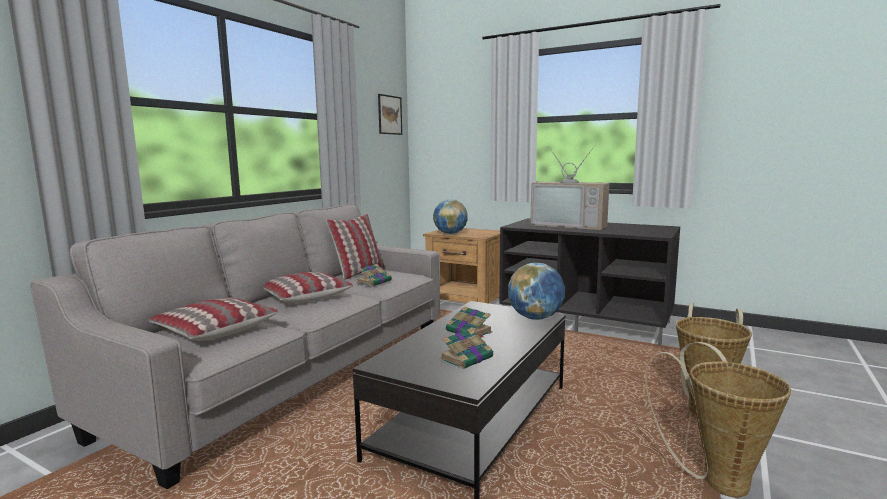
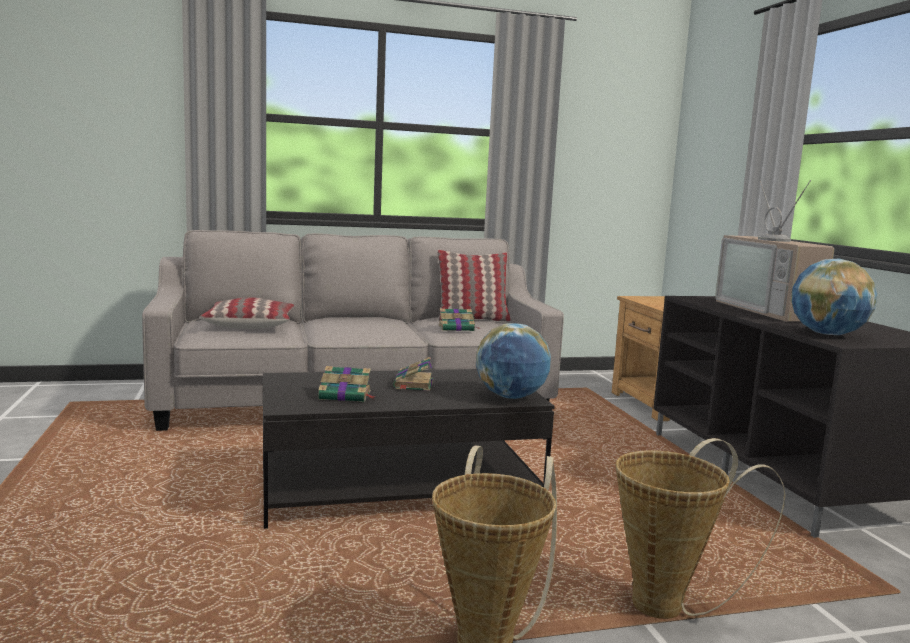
camera: 45 degrees right, 0 degrees up
pillow [264,272,353,303] -> none
picture [378,94,402,135] -> none
globe [433,199,468,234] -> globe moved to [791,258,877,335]

